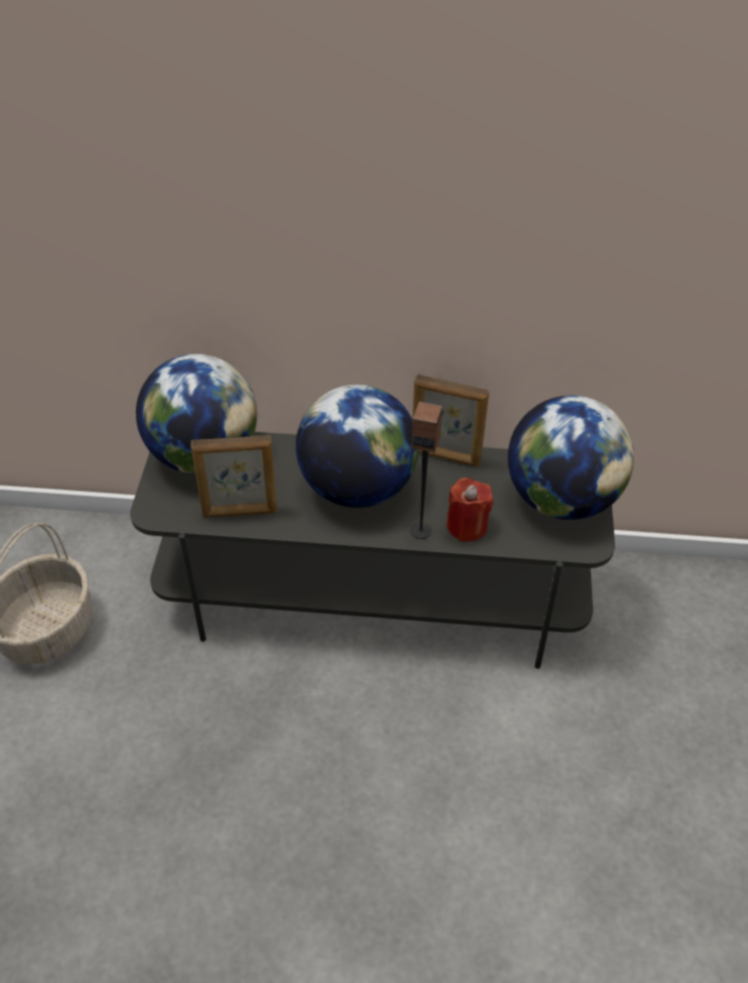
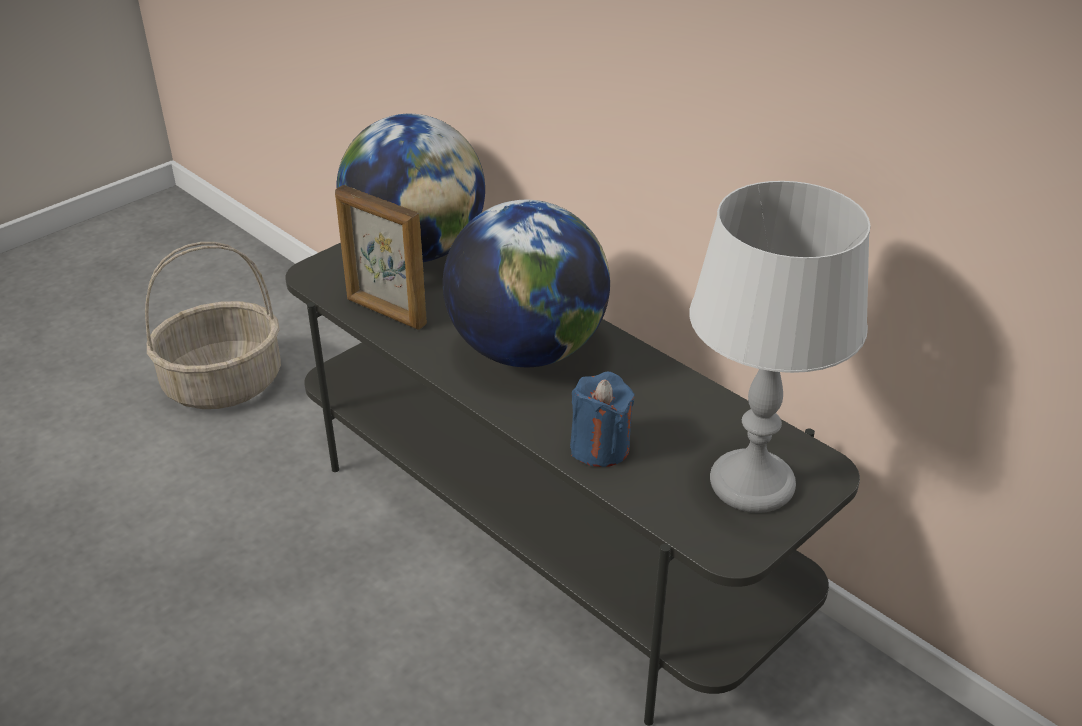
camera: 40 degrees right, 10 degrees down
speaker [410,402,442,539] -> none
picture frame [412,374,489,467] -> none
red candle [447,478,493,542] -> blue candle [570,372,635,467]
globe [508,395,634,520] -> grey table lamp [690,181,870,513]

